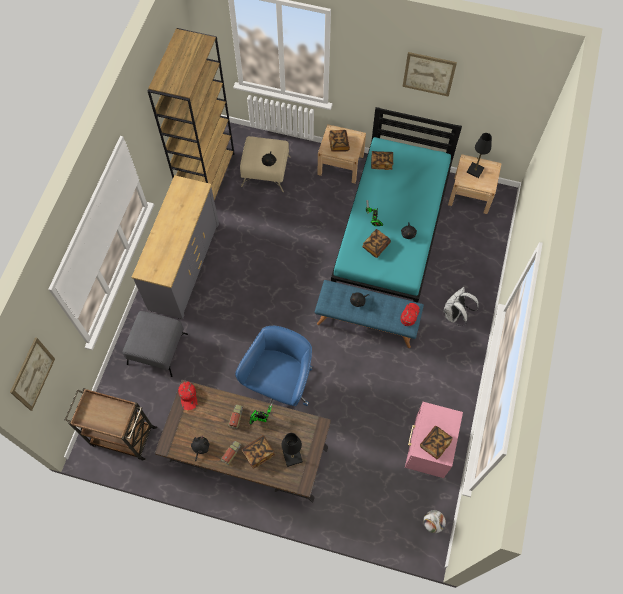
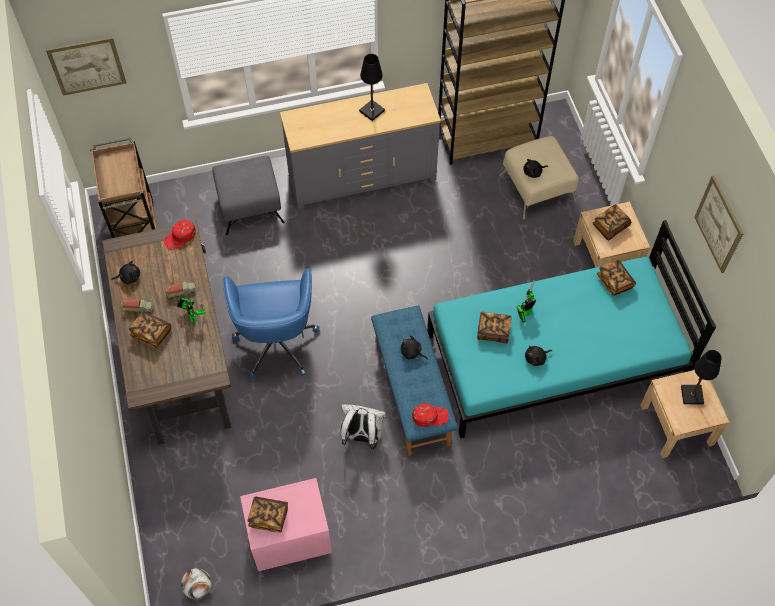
camera: 60 degrees right, 5 degrees down
blue office chair [235,326,312,406] -> blue office chair turned 90 degrees clockwise [223,268,319,379]
black table lamp [281,433,303,467] -> black table lamp moved to [359,54,385,121]
white backpack [444,287,479,326] -> white backpack moved to [341,404,386,450]

